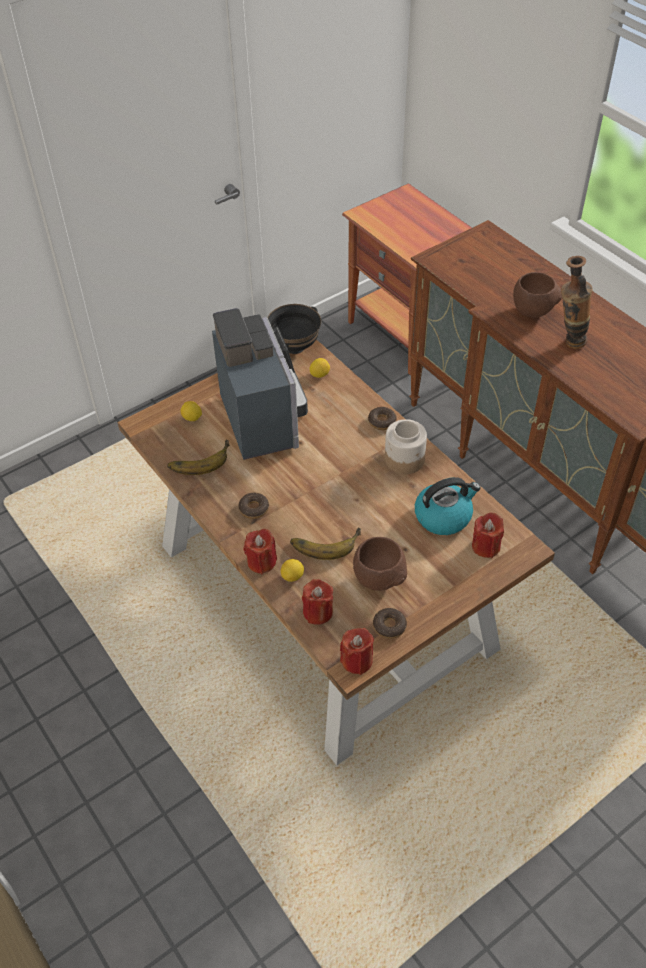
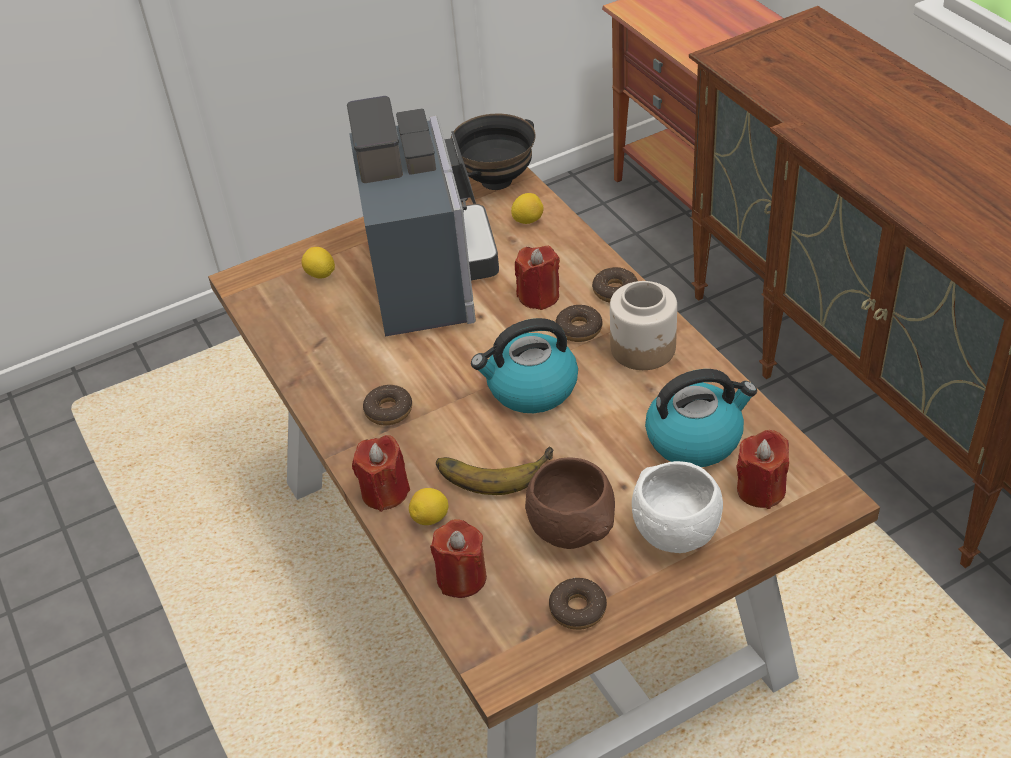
camera: 10 degrees right, 5 degrees down
banana [167,440,230,475] -> none
red candle [340,628,374,675] -> red candle moved to [515,246,560,310]
brown bowl [513,272,562,317] -> none
vase [561,256,593,349] -> none
none -> kettle [471,318,578,413]
none -> donut [556,305,602,342]
none -> white bowl [632,461,723,553]

